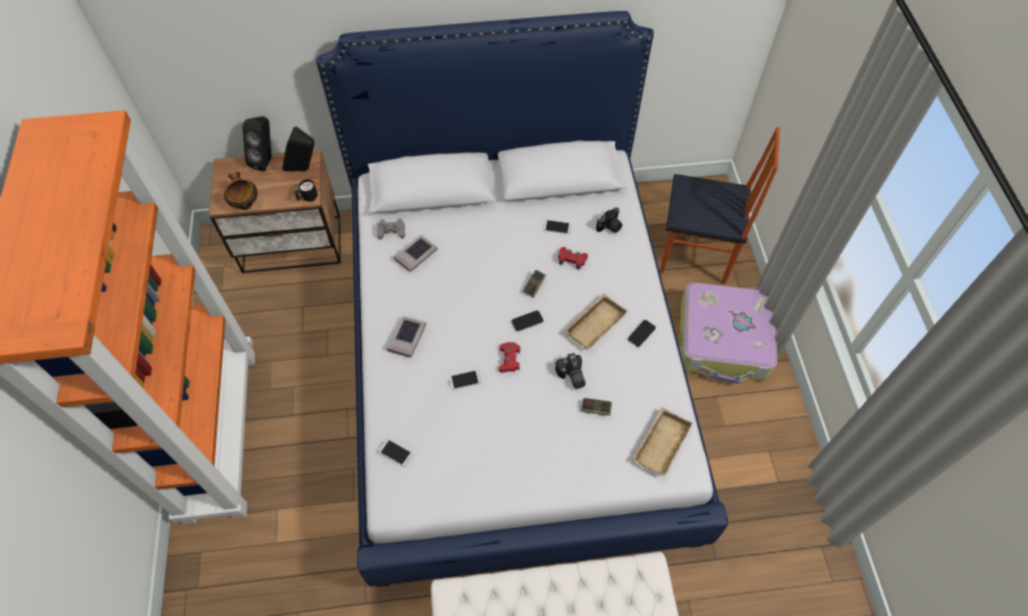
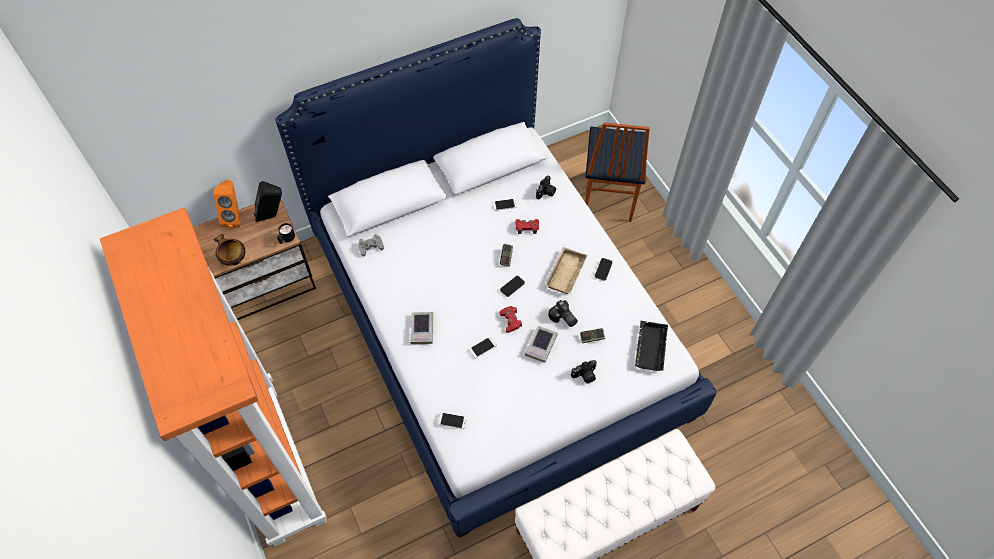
camera: 20 degrees left, 0 degrees up
black speaker [242,116,272,172] -> orange speaker [213,180,240,228]
book [394,235,438,272] -> book moved to [525,326,558,363]
beige tray [633,407,693,477] -> black tray [635,321,668,371]
chair [660,127,780,284] -> chair turned 105 degrees clockwise [585,123,650,222]
suitcase [679,282,777,384] -> none
none -> camera [571,360,597,384]

